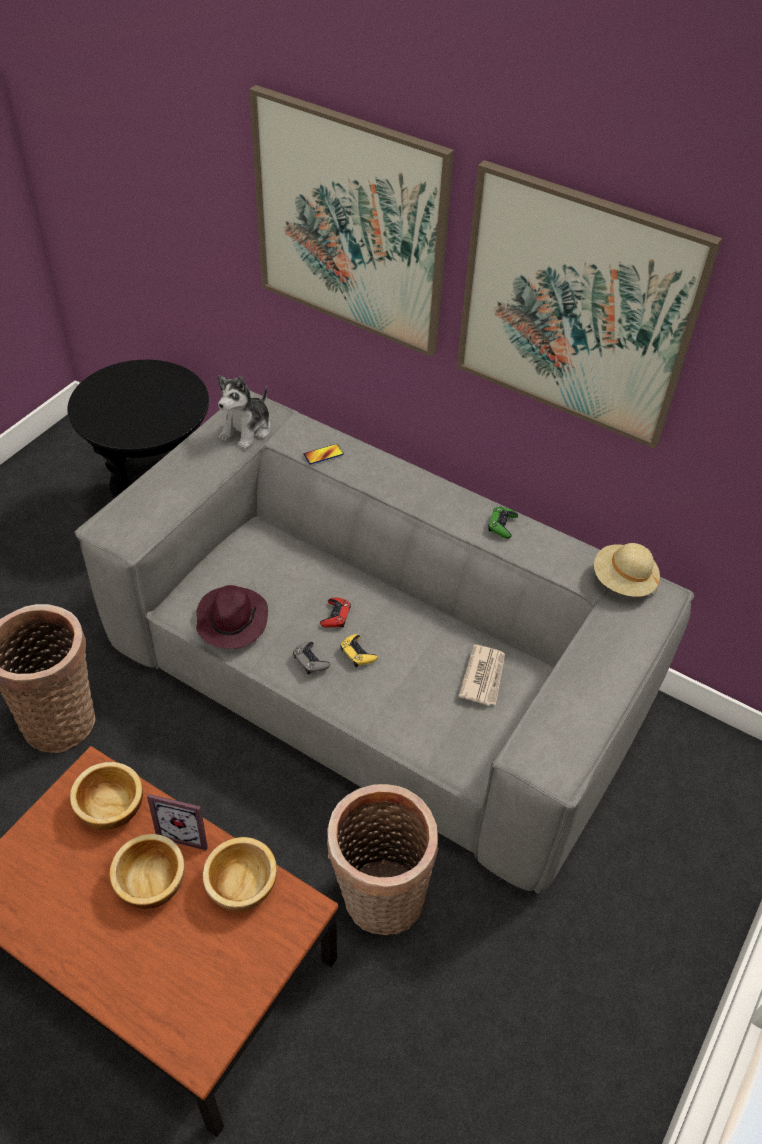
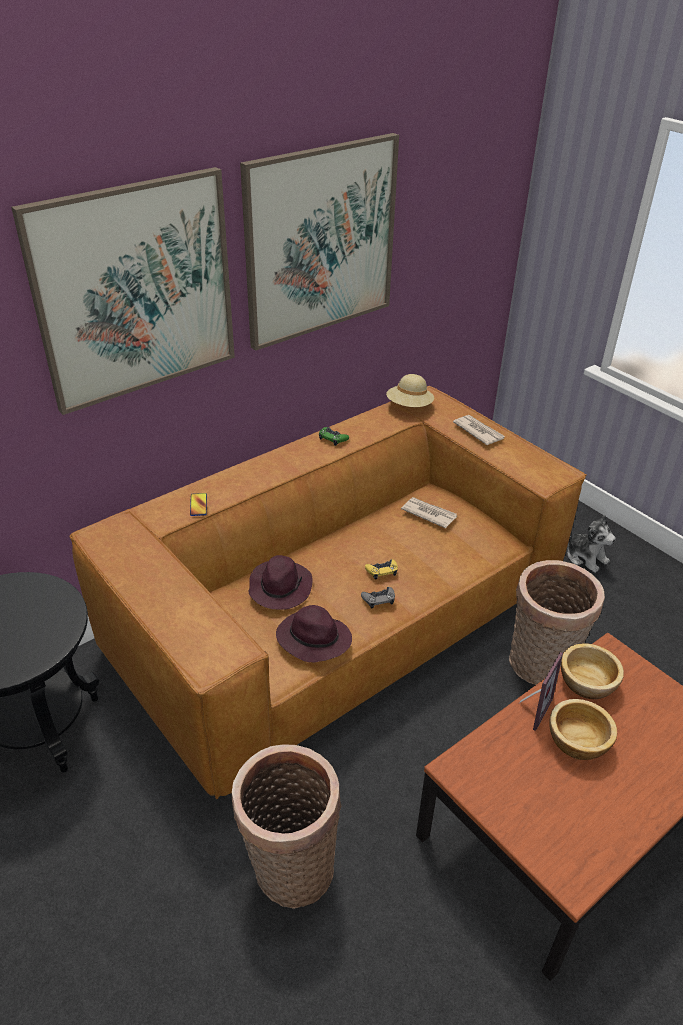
camera: 70 degrees left, 10 degrees down
bowl [70,762,143,829] -> none
grey sofa [74,390,695,894] -> brown sofa [69,386,586,800]
plush toy [218,375,271,450] -> plush toy moved to [567,515,616,573]
red game controller [320,598,351,628] -> none
none -> purple hat [248,555,313,610]
none -> newspaper [453,415,505,445]

